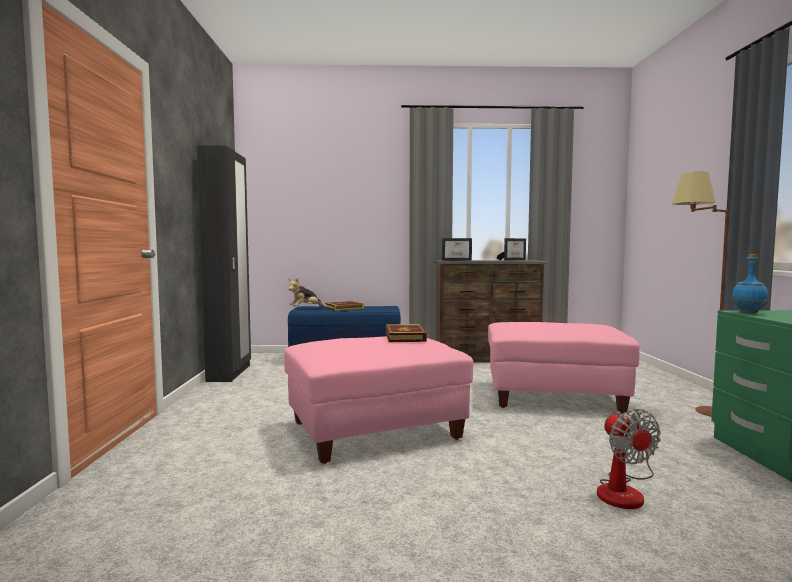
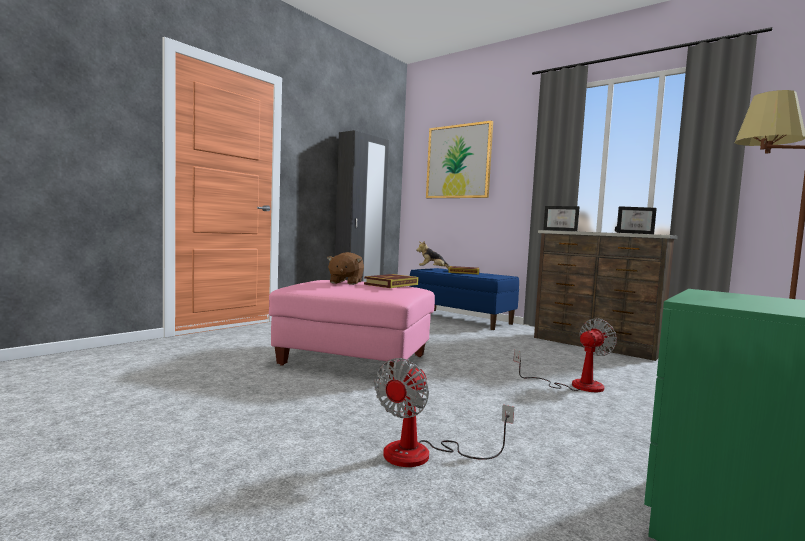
camera: 40 degrees right, 0 degrees up
pink ottoman [488,322,640,414] -> fan [514,318,617,392]
blue bottle [732,254,768,314] -> none
none -> brown plush toy [327,252,364,285]
none -> picture [426,120,493,198]

